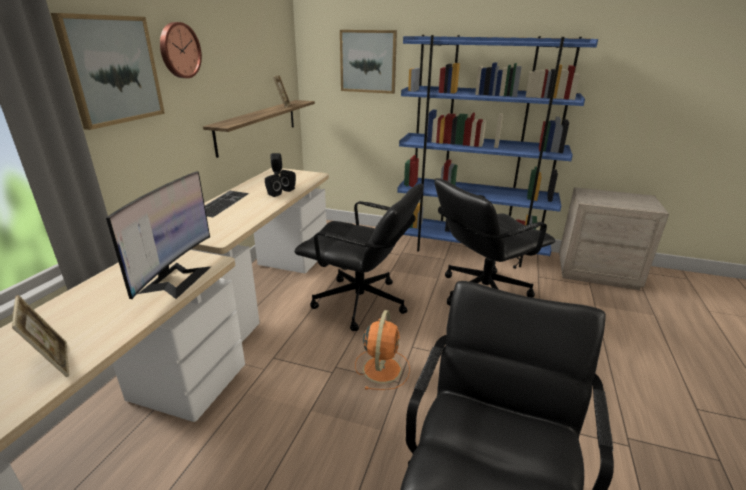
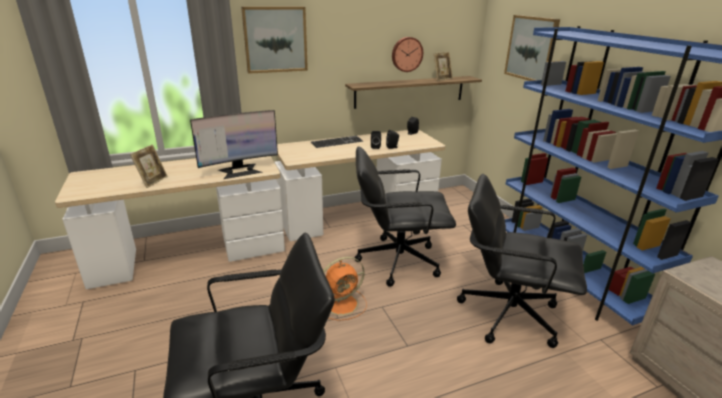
camera: 50 degrees right, 0 degrees up
wall clock [160,22,202,78] -> wall clock moved to [392,37,423,72]
black office chair [294,184,424,331] -> black office chair turned 105 degrees clockwise [355,146,456,287]

